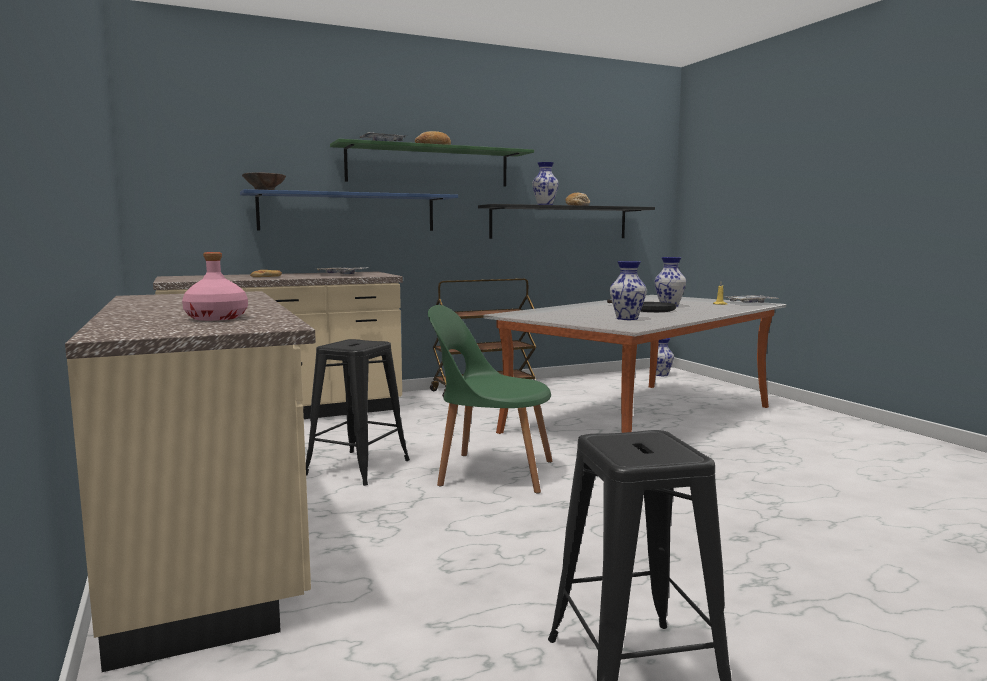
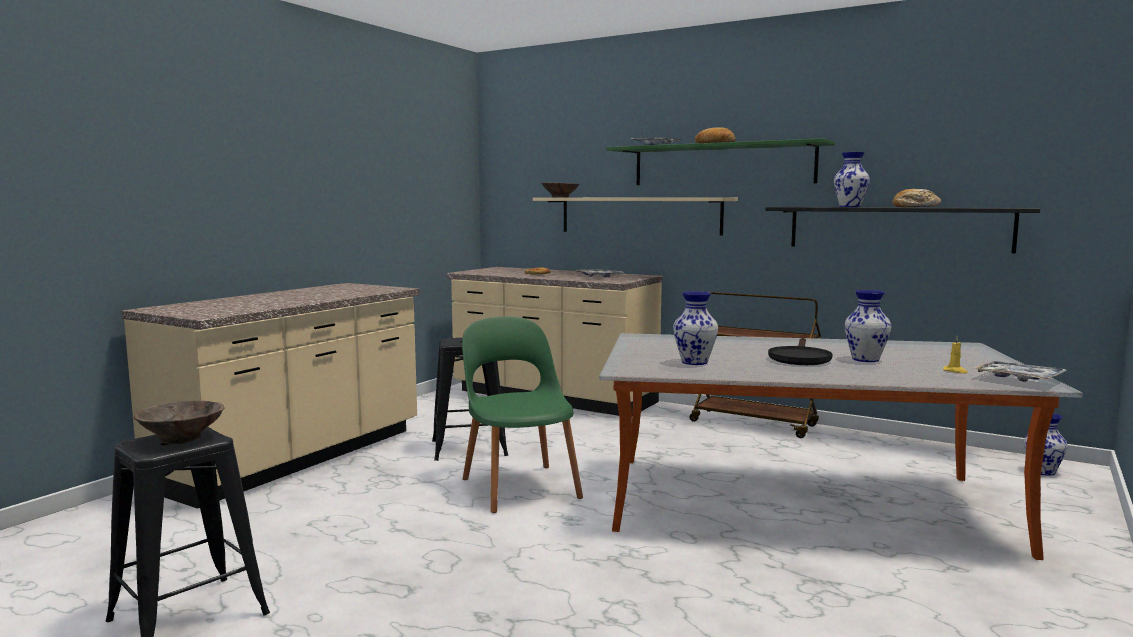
camera: 55 degrees right, 0 degrees up
pink bottle [182,252,248,321] -> none
blue shelf [240,189,458,231] -> beige shelf [533,197,738,236]
none -> brown bowl [134,401,224,444]

